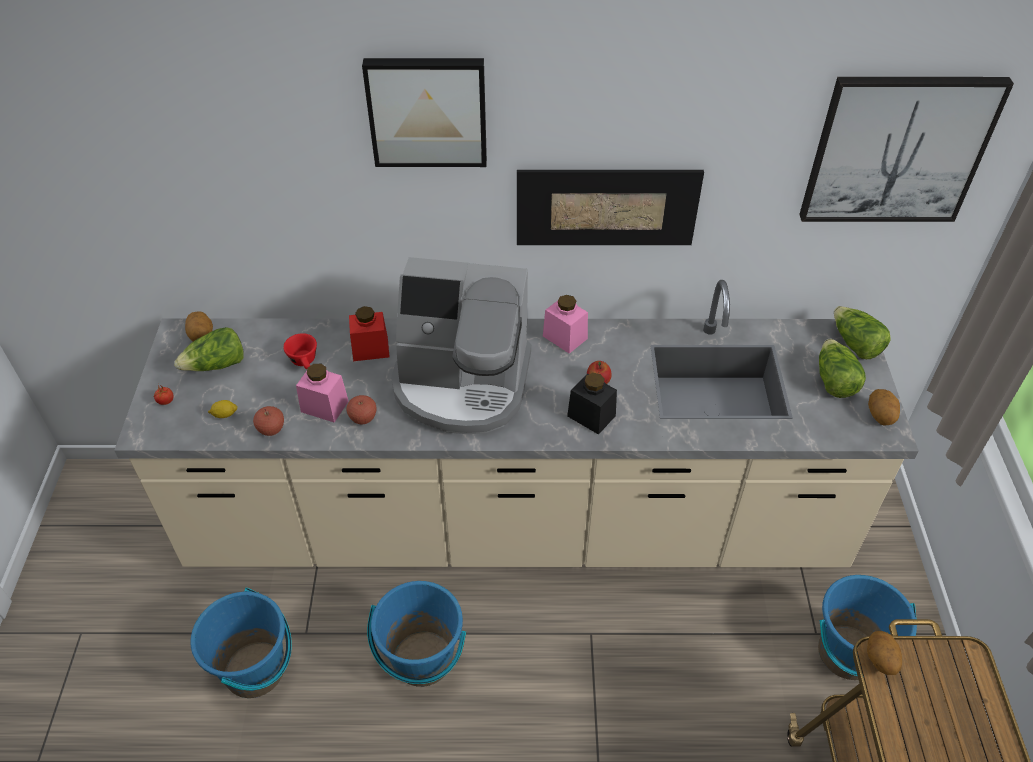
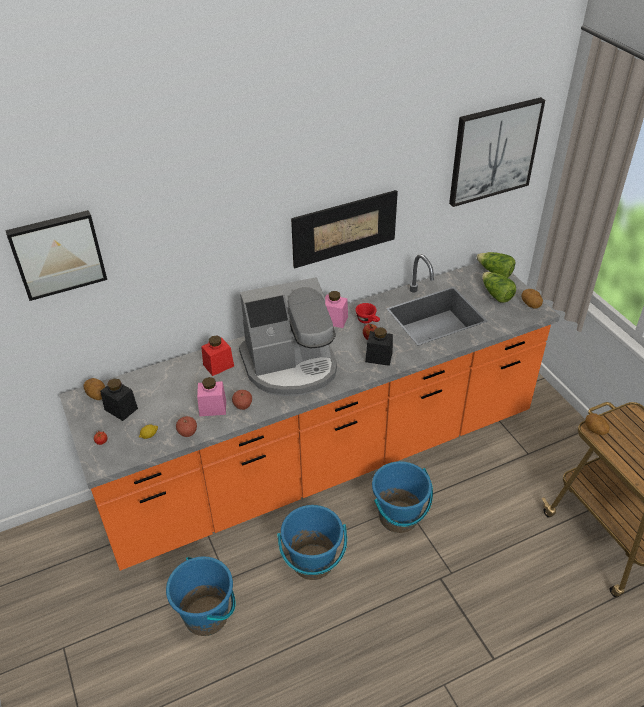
camera: 25 degrees left, 5 degrees down
beige counter [114,280,919,567] -> orange counter [59,254,560,571]
lettuce [174,327,244,371] -> black jar [100,378,138,421]
red cup [283,333,317,369] -> red cup moved to [355,303,380,324]
picture [362,58,487,167] -> picture moved to [5,210,107,301]
blue bucket [818,575,917,680] -> blue bucket moved to [372,461,433,533]

